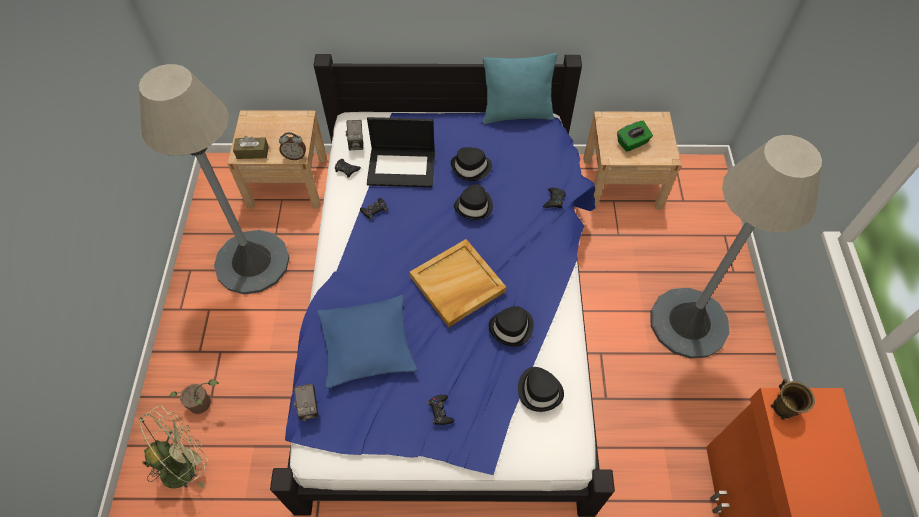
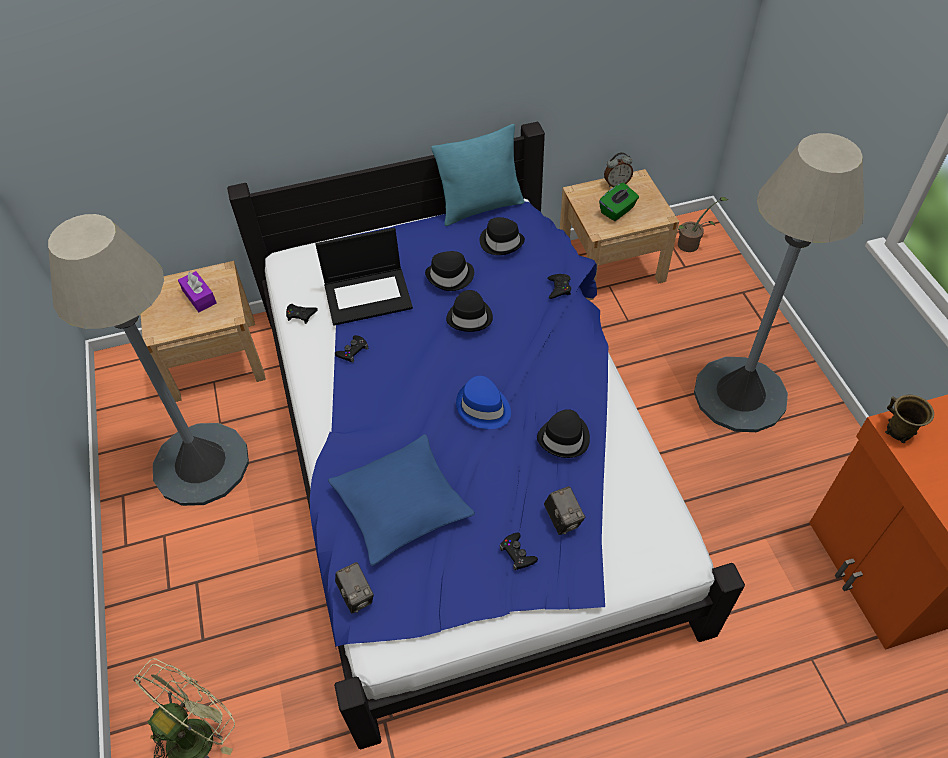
camera: 15 degrees left, 5 degrees down
potted plant [169,379,219,414] -> potted plant moved to [678,197,728,252]
brown tissue box [233,136,269,159] -> none
alarm clock [279,132,306,160] -> alarm clock moved to [604,152,633,187]
camera [346,120,363,150] -> camera moved to [544,486,585,535]
beige tray [409,239,506,327] -> blue hat [456,376,511,429]
black hat [518,367,564,412] -> black hat moved to [480,217,525,255]
none -> purple tissue box [178,271,217,312]

